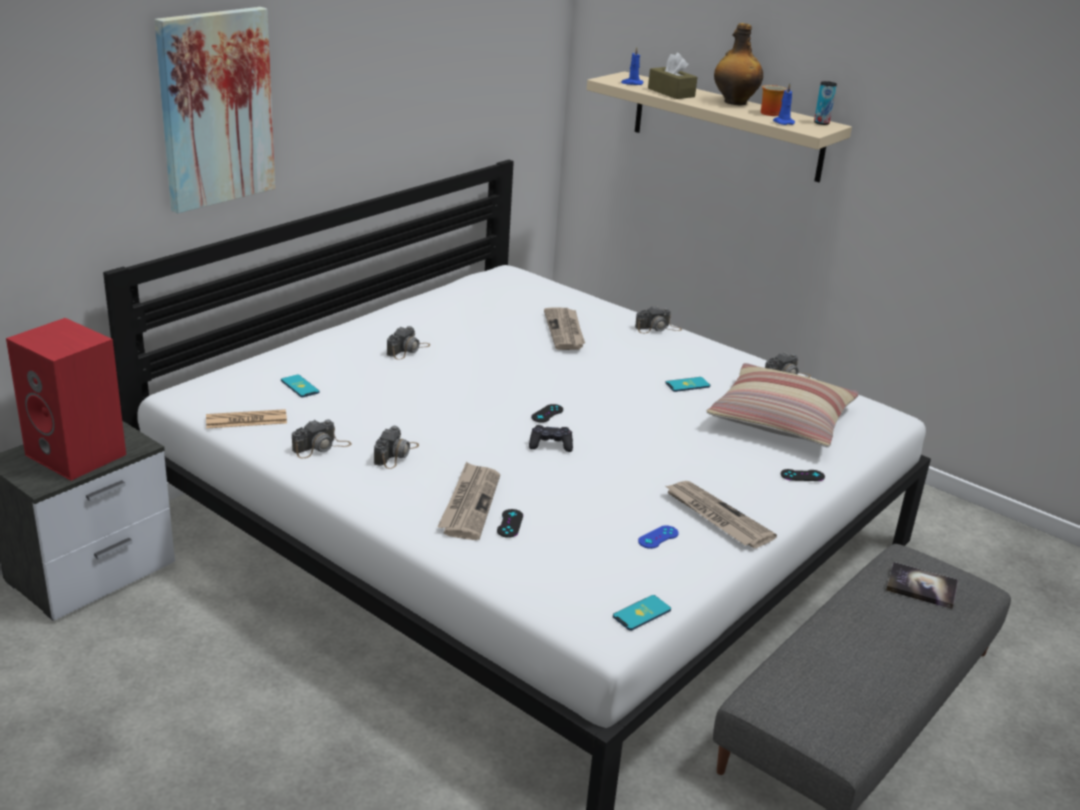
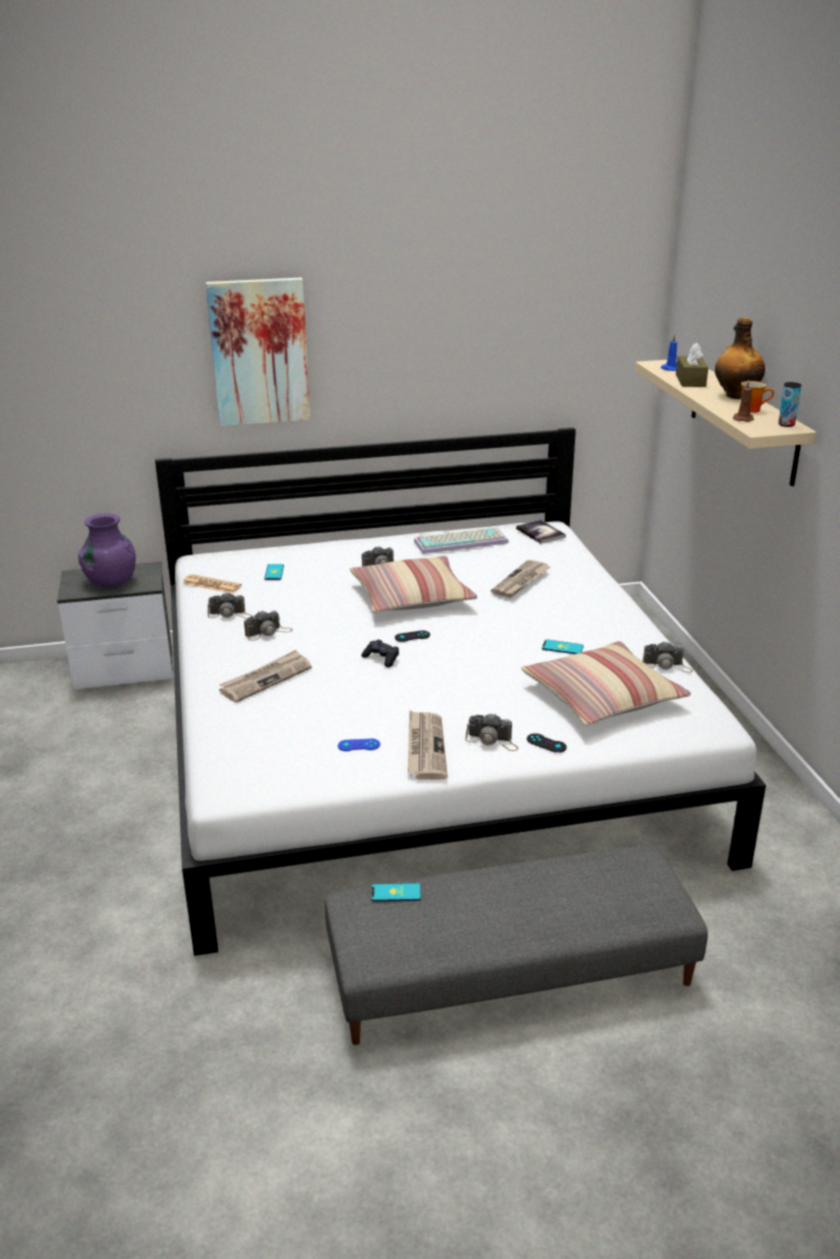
camera: 40 degrees right, 0 degrees up
red speaker [6,318,126,481] -> purple vase [78,513,136,588]
black game controller [497,509,523,538] -> none
phone [613,595,671,631] -> phone moved to [372,883,421,902]
camera [635,305,682,333] -> camera moved to [465,714,518,751]
blue candle [773,83,795,125] -> brown candle [733,380,754,422]
book [886,562,958,609] -> book moved to [516,520,566,544]
none -> pillow [350,556,477,613]
none -> keyboard [414,527,509,554]

